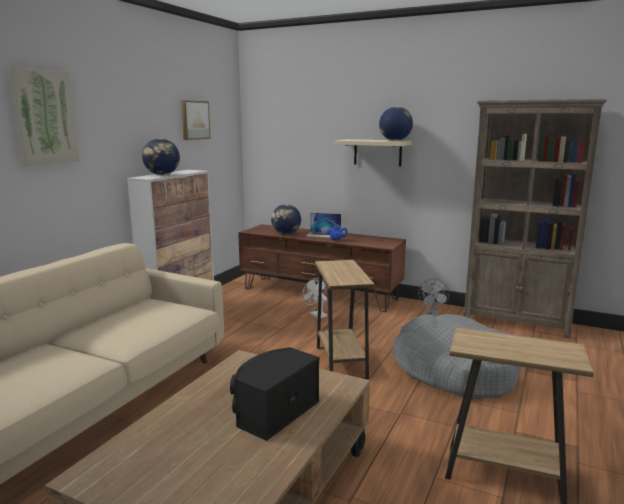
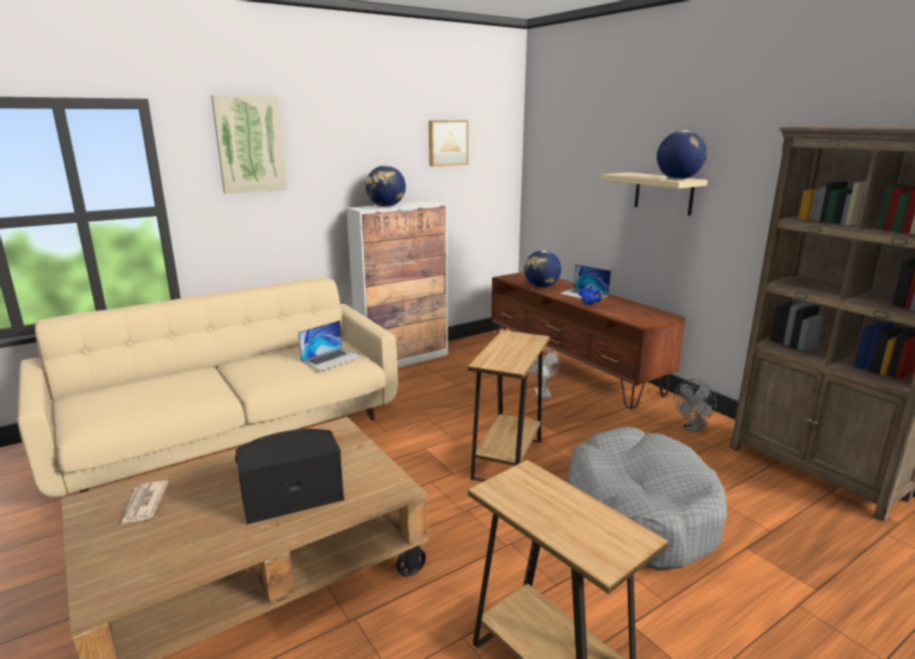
camera: 30 degrees right, 5 degrees up
none -> newspaper [121,481,169,525]
none -> laptop [298,320,362,371]

